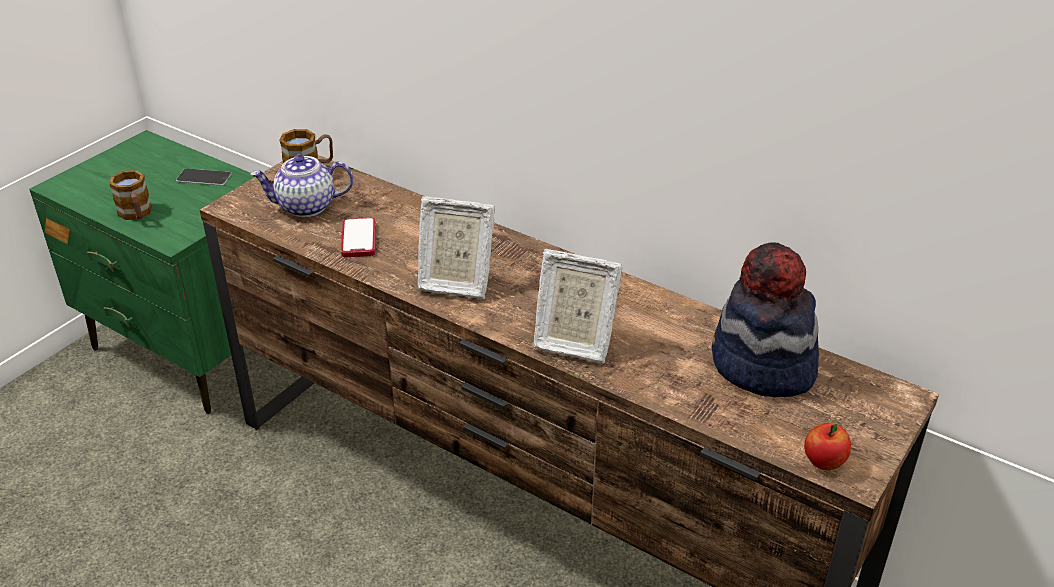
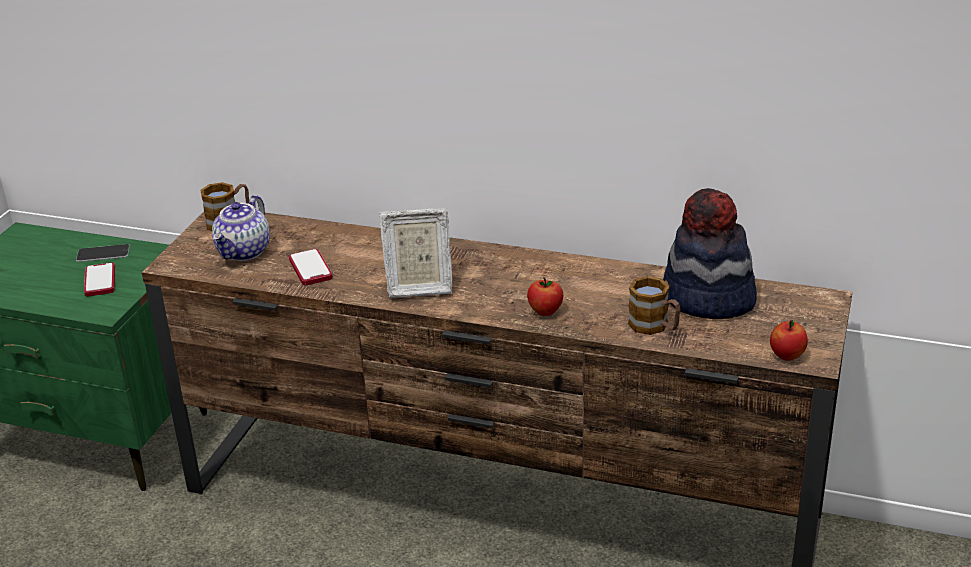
camera: 15 degrees left, 5 degrees down
mug [109,170,152,220] -> mug moved to [628,276,681,335]
teapot [250,155,354,217] -> teapot turned 45 degrees counterclockwise [212,195,270,261]
picture frame [534,249,622,363] -> apple [527,277,563,316]
none -> phone [84,263,115,297]

